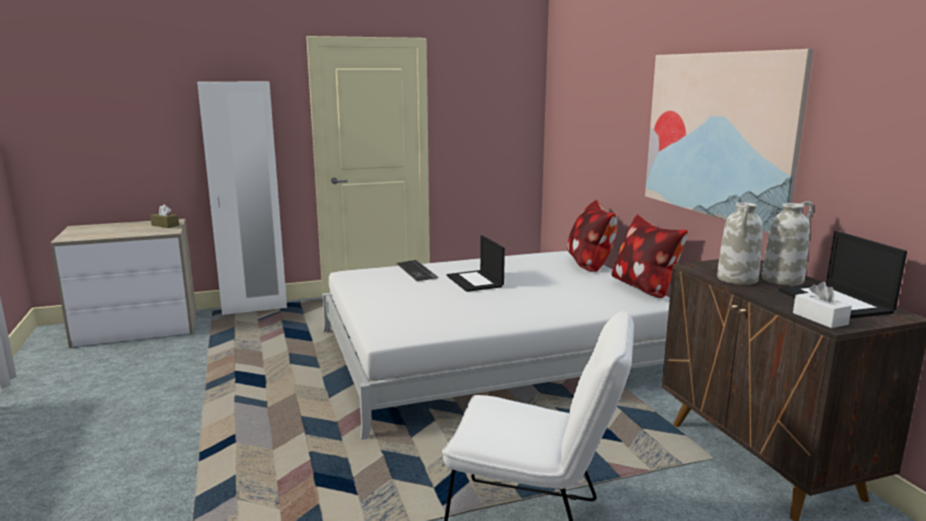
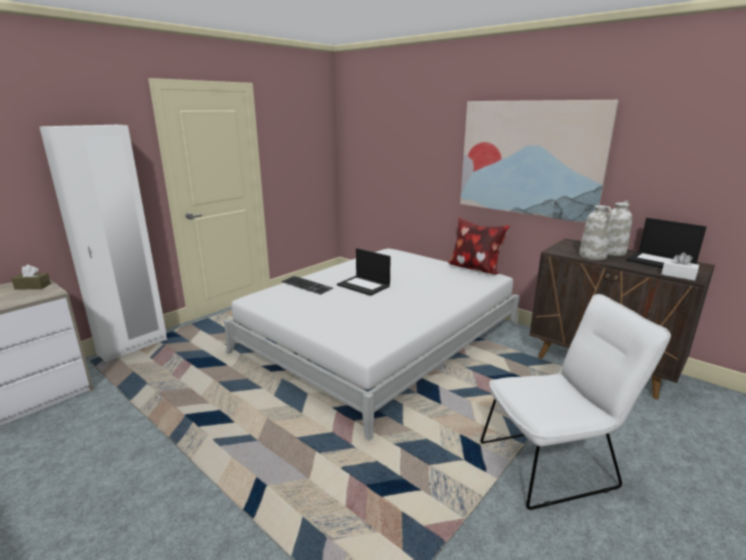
camera: 30 degrees left, 5 degrees up
pillow [567,200,618,272] -> none

